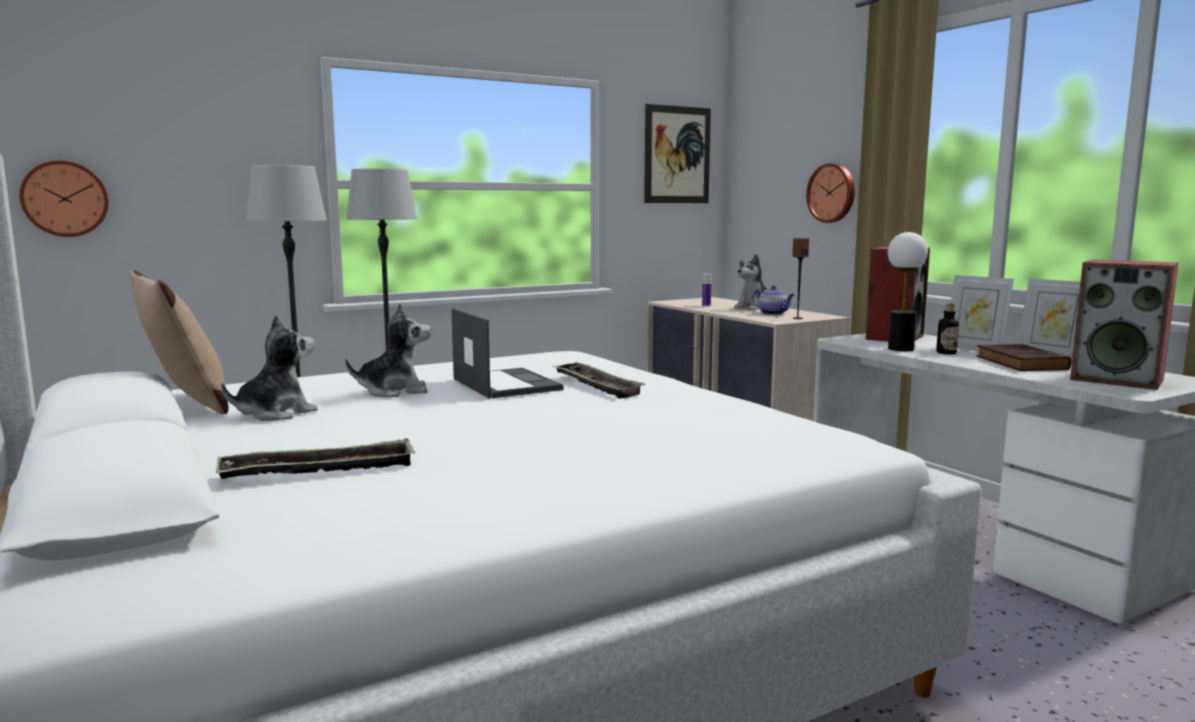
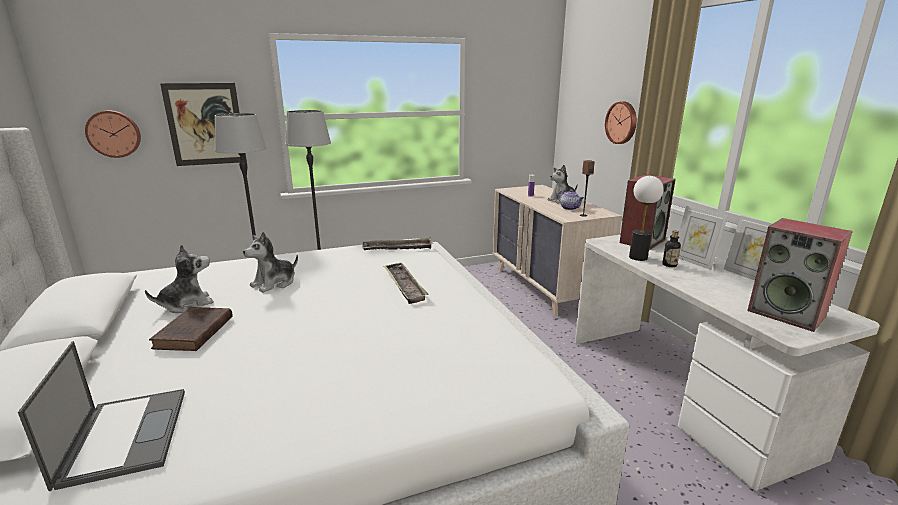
camera: 10 degrees right, 10 degrees up
beige pillow [130,270,229,414] -> none
tray [216,438,415,479] -> tray moved to [362,237,433,250]
plush toy [345,303,432,397] -> plush toy turned 135 degrees clockwise [243,232,298,293]
laptop [451,308,563,399] -> laptop moved to [18,341,185,491]
picture [644,104,711,203] -> picture moved to [160,83,247,166]
brown book [976,344,1071,371] -> brown book moved to [149,307,233,351]

